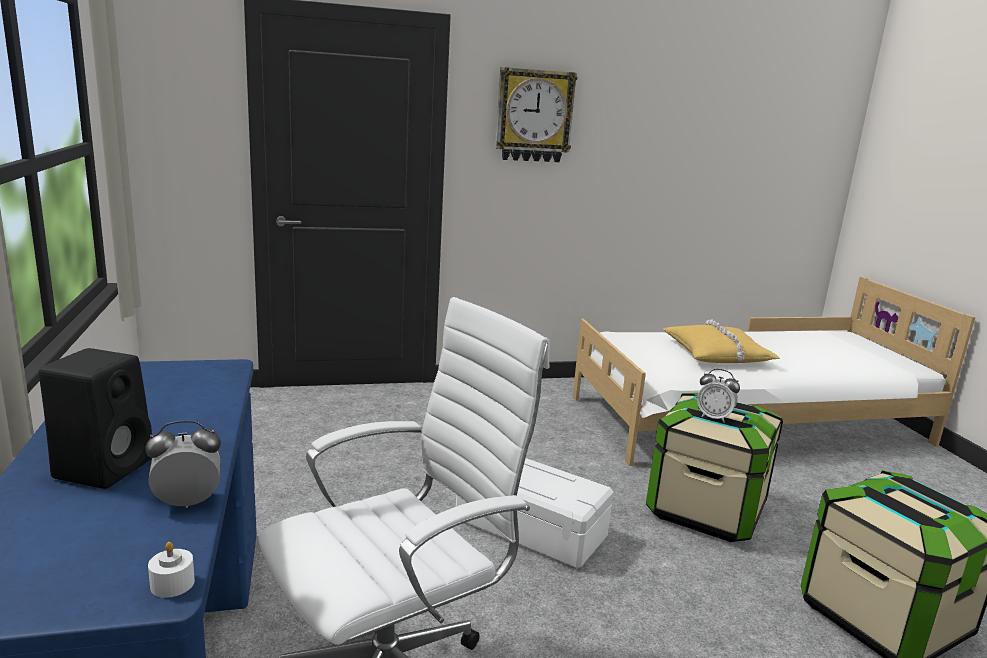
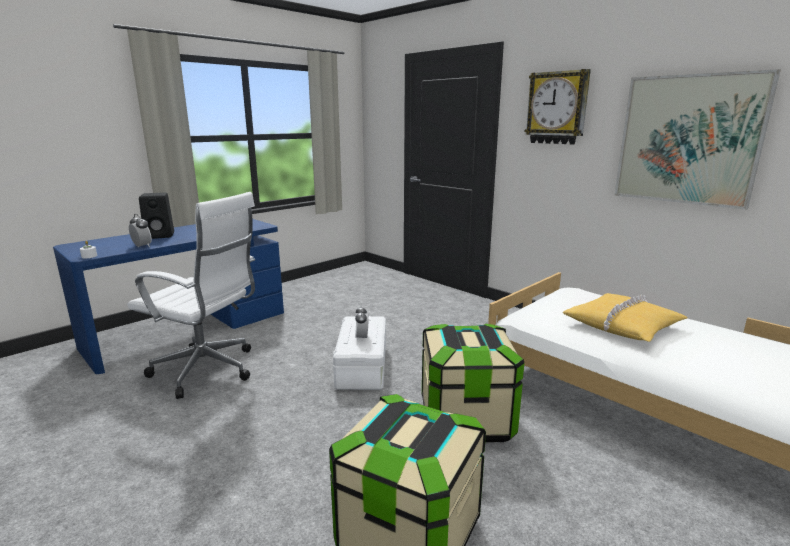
camera: 60 degrees right, 0 degrees up
alarm clock [697,369,740,423] -> alarm clock moved to [355,305,369,341]
none -> picture [614,69,781,210]

